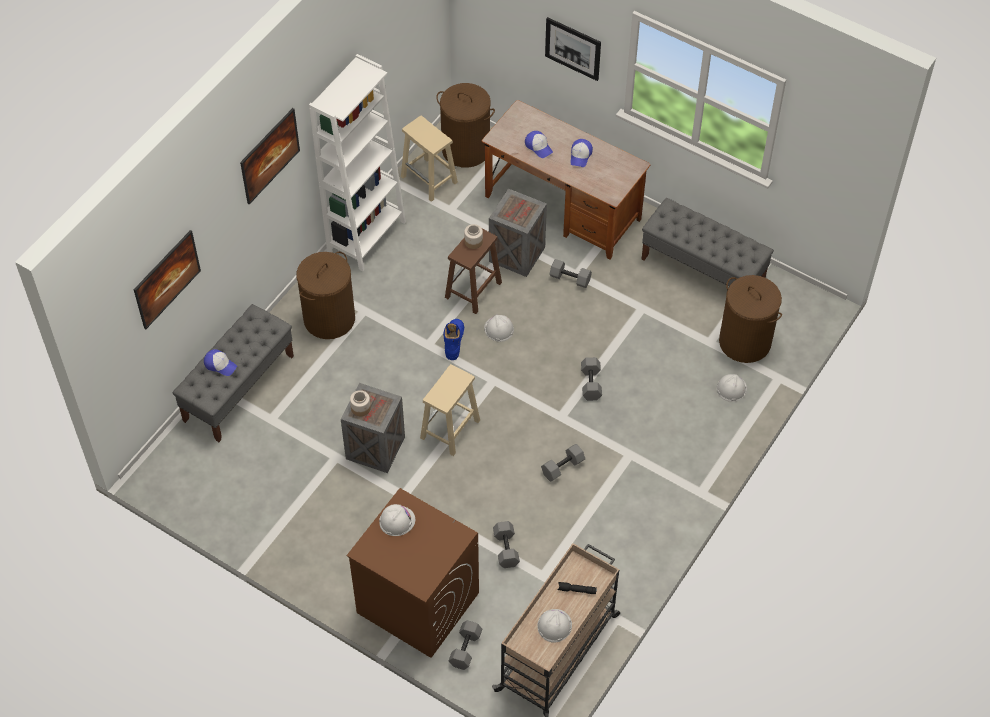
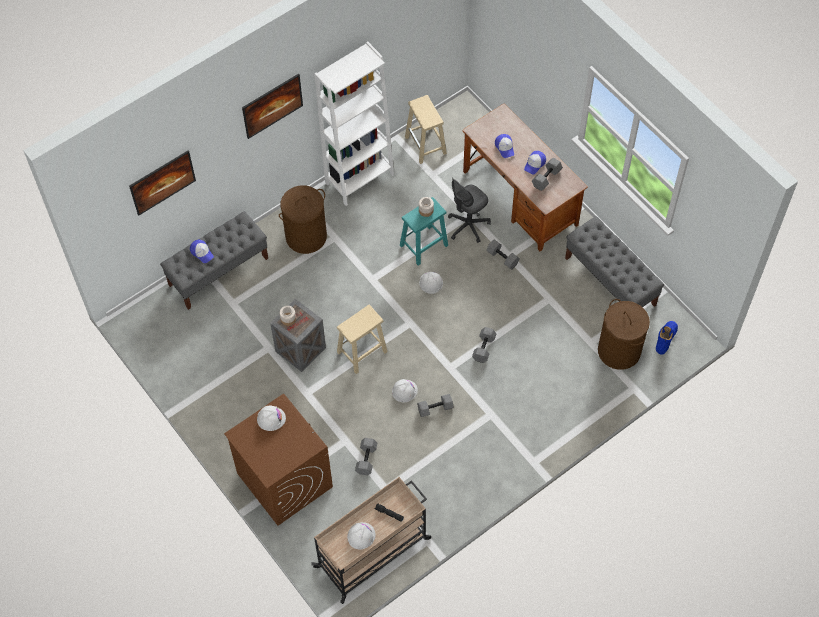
camera: 20 degrees right, 5 degrees up
brown laundry basket [436,83,495,168] -> none
blue boot [443,319,464,360] -> blue boot moved to [656,321,678,355]
brown stool [445,229,502,314] -> turquoise stool [400,197,448,266]
grey dumbbell [448,620,482,670] -> grey dumbbell moved to [532,158,563,191]
crate [489,188,547,277] -> grey office chair [448,178,491,243]
picture [545,17,601,81] -> none
white hard hat [717,374,747,402] -> white hard hat moved to [392,379,418,402]

